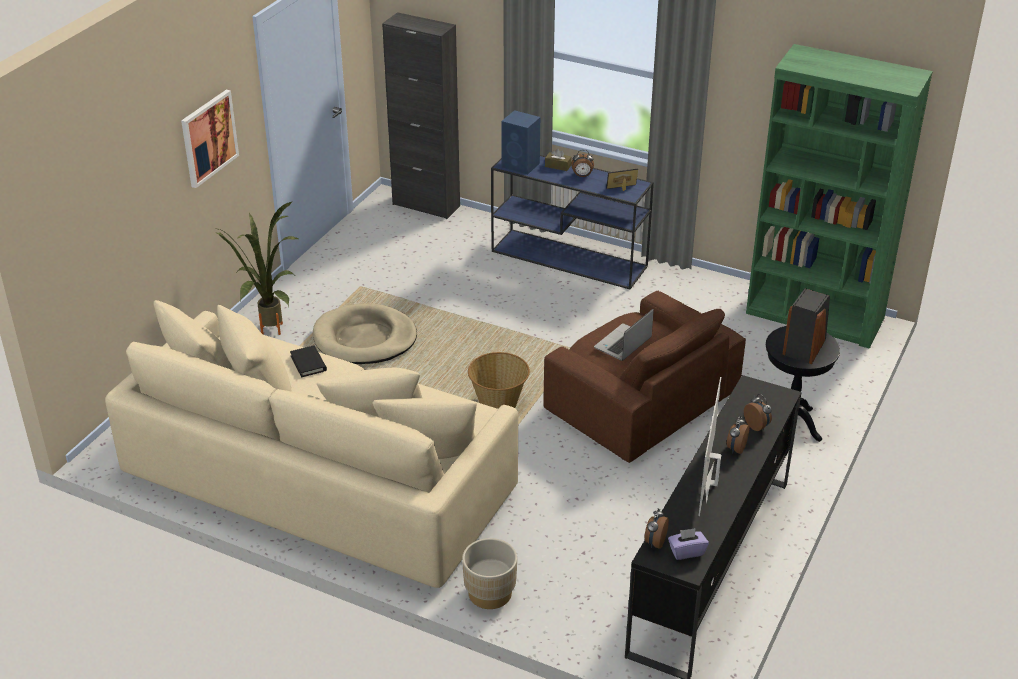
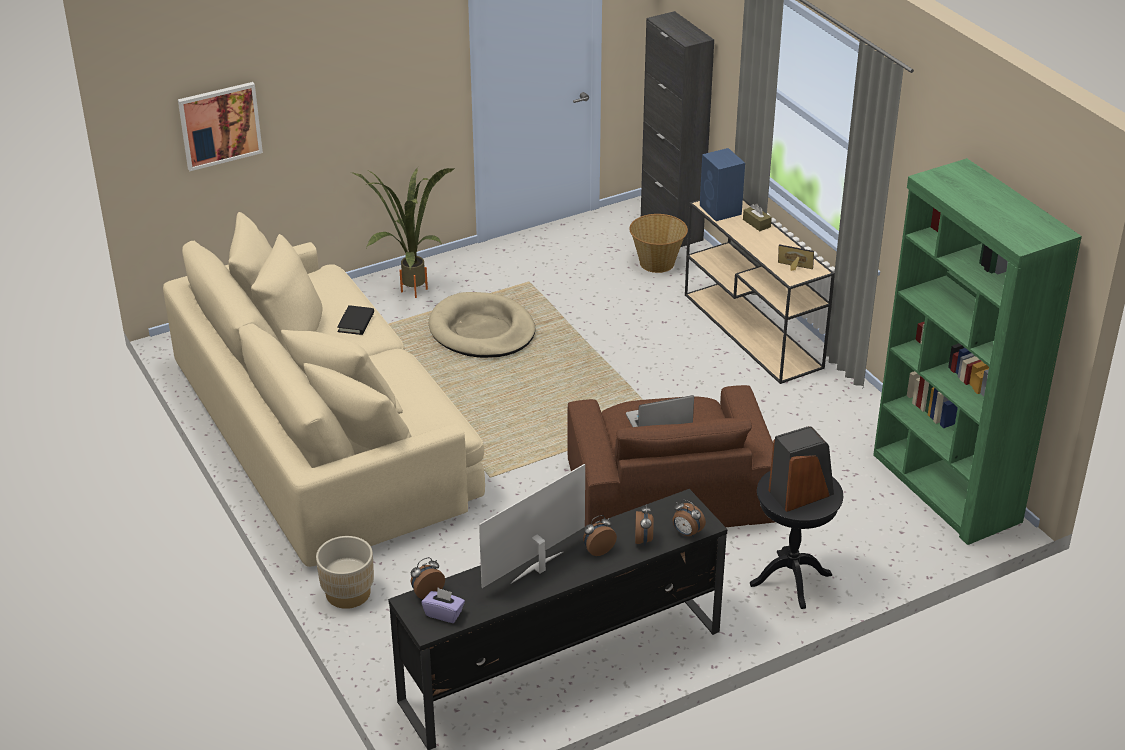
camera: 35 degrees right, 0 degrees up
picture [181,90,239,188] -> picture moved to [178,82,263,171]
basket [468,352,530,409] -> basket moved to [629,214,688,273]
blue console table [491,155,654,289] -> beige console table [685,199,835,384]
alarm clock [571,150,594,177] -> alarm clock moved to [672,500,706,538]

